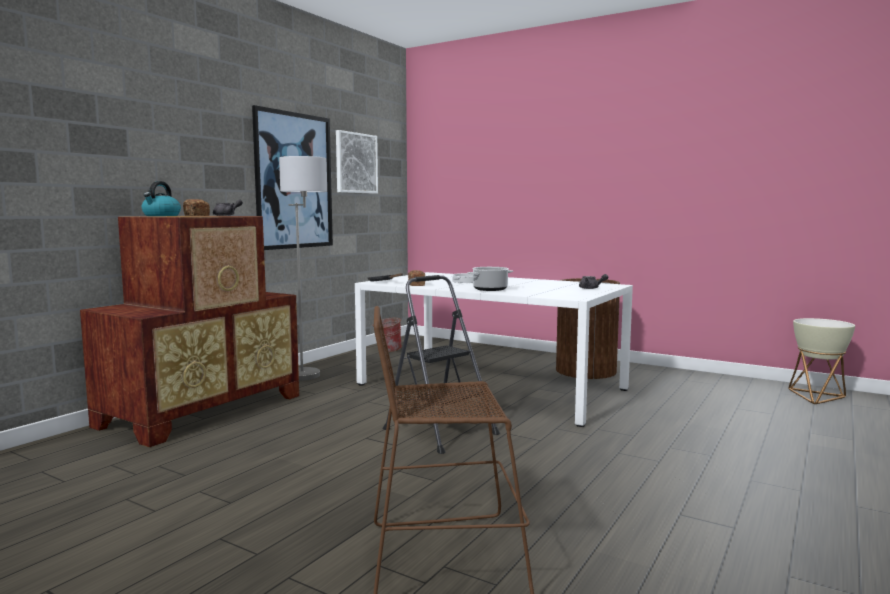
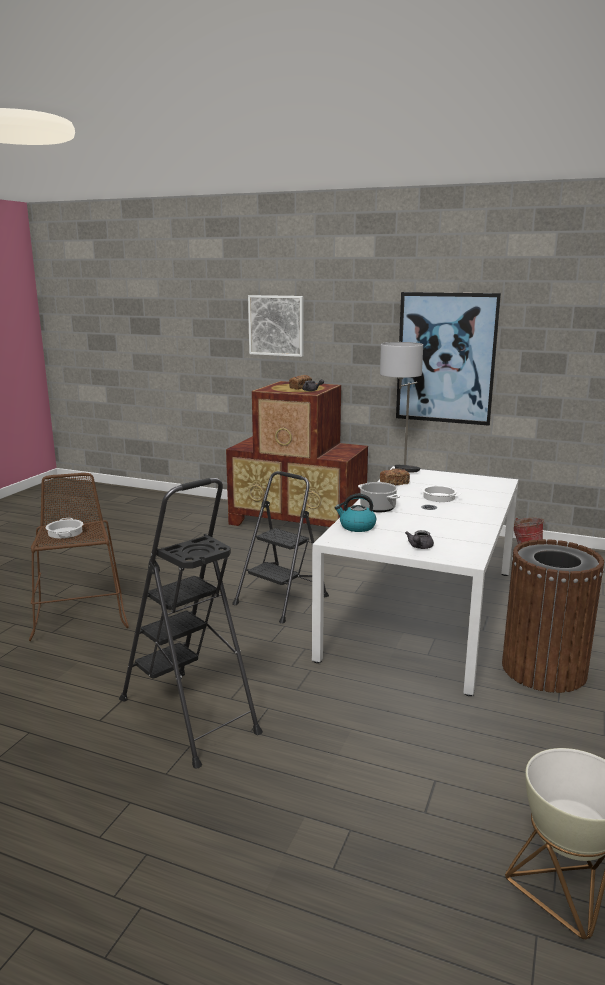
camera: 80 degrees right, 10 degrees up
kettle [142,181,181,216] -> kettle moved to [335,494,376,532]
picture [336,130,378,194] -> picture moved to [248,295,303,357]
none -> cooking pot [46,518,83,538]
none -> step ladder [119,478,263,769]

